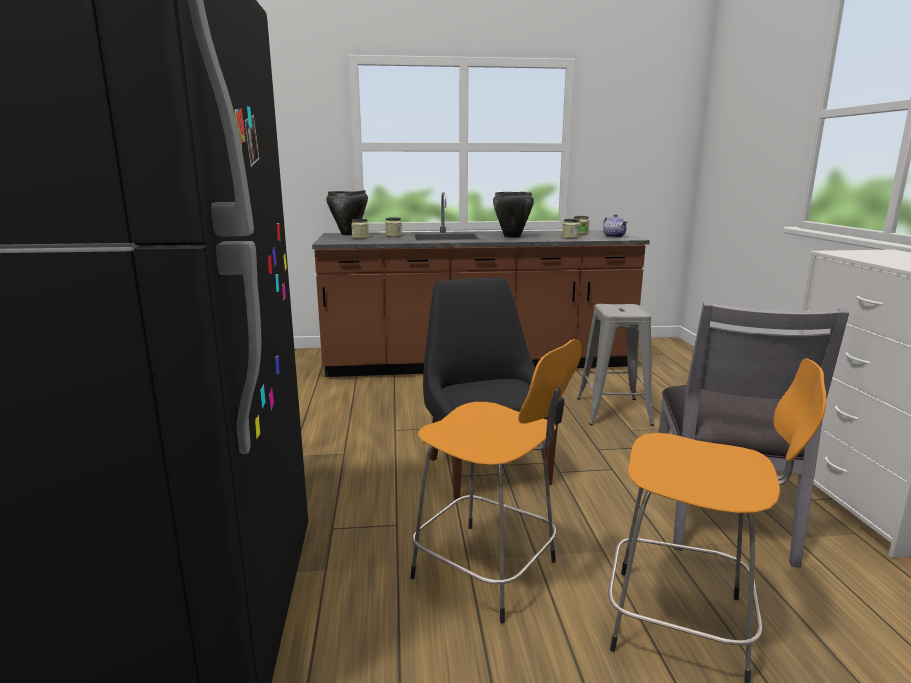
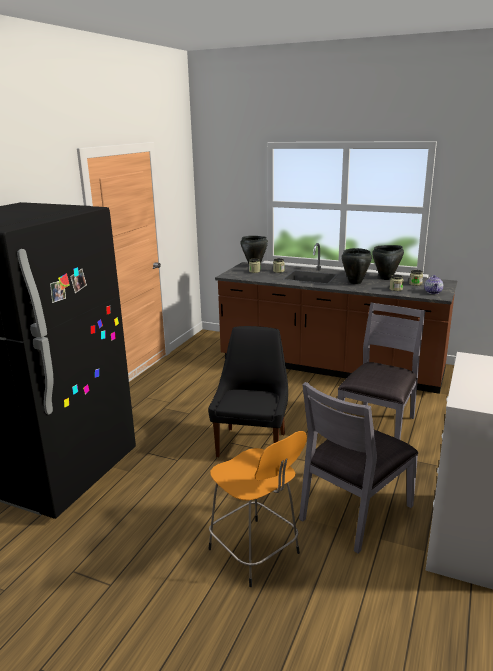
camera: 30 degrees right, 5 degrees up
orange stool [410,339,582,624] -> none
grey stool [577,304,654,426] -> grey chair [337,302,425,440]
none -> black cooking pot [372,245,404,280]

